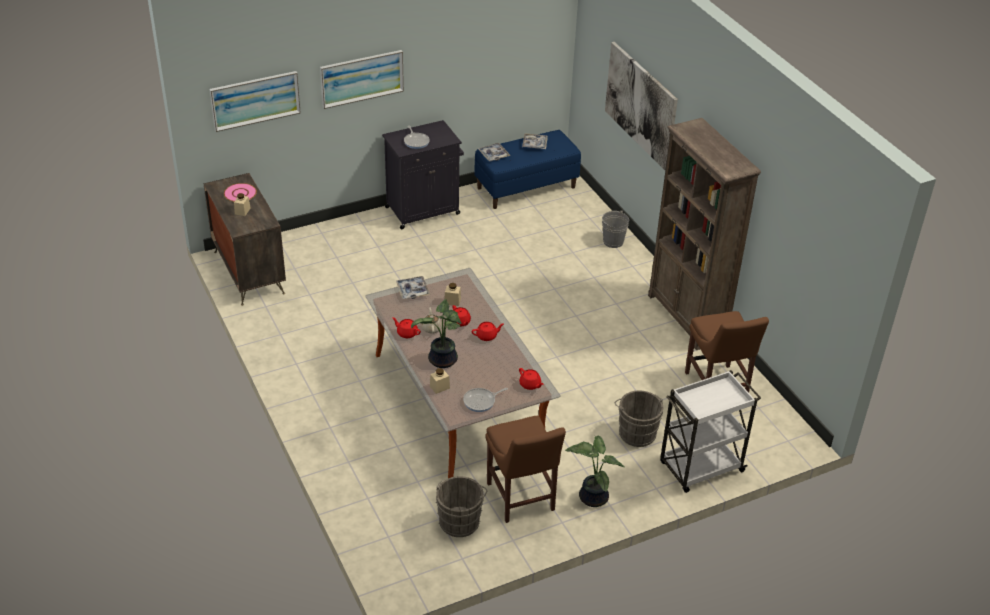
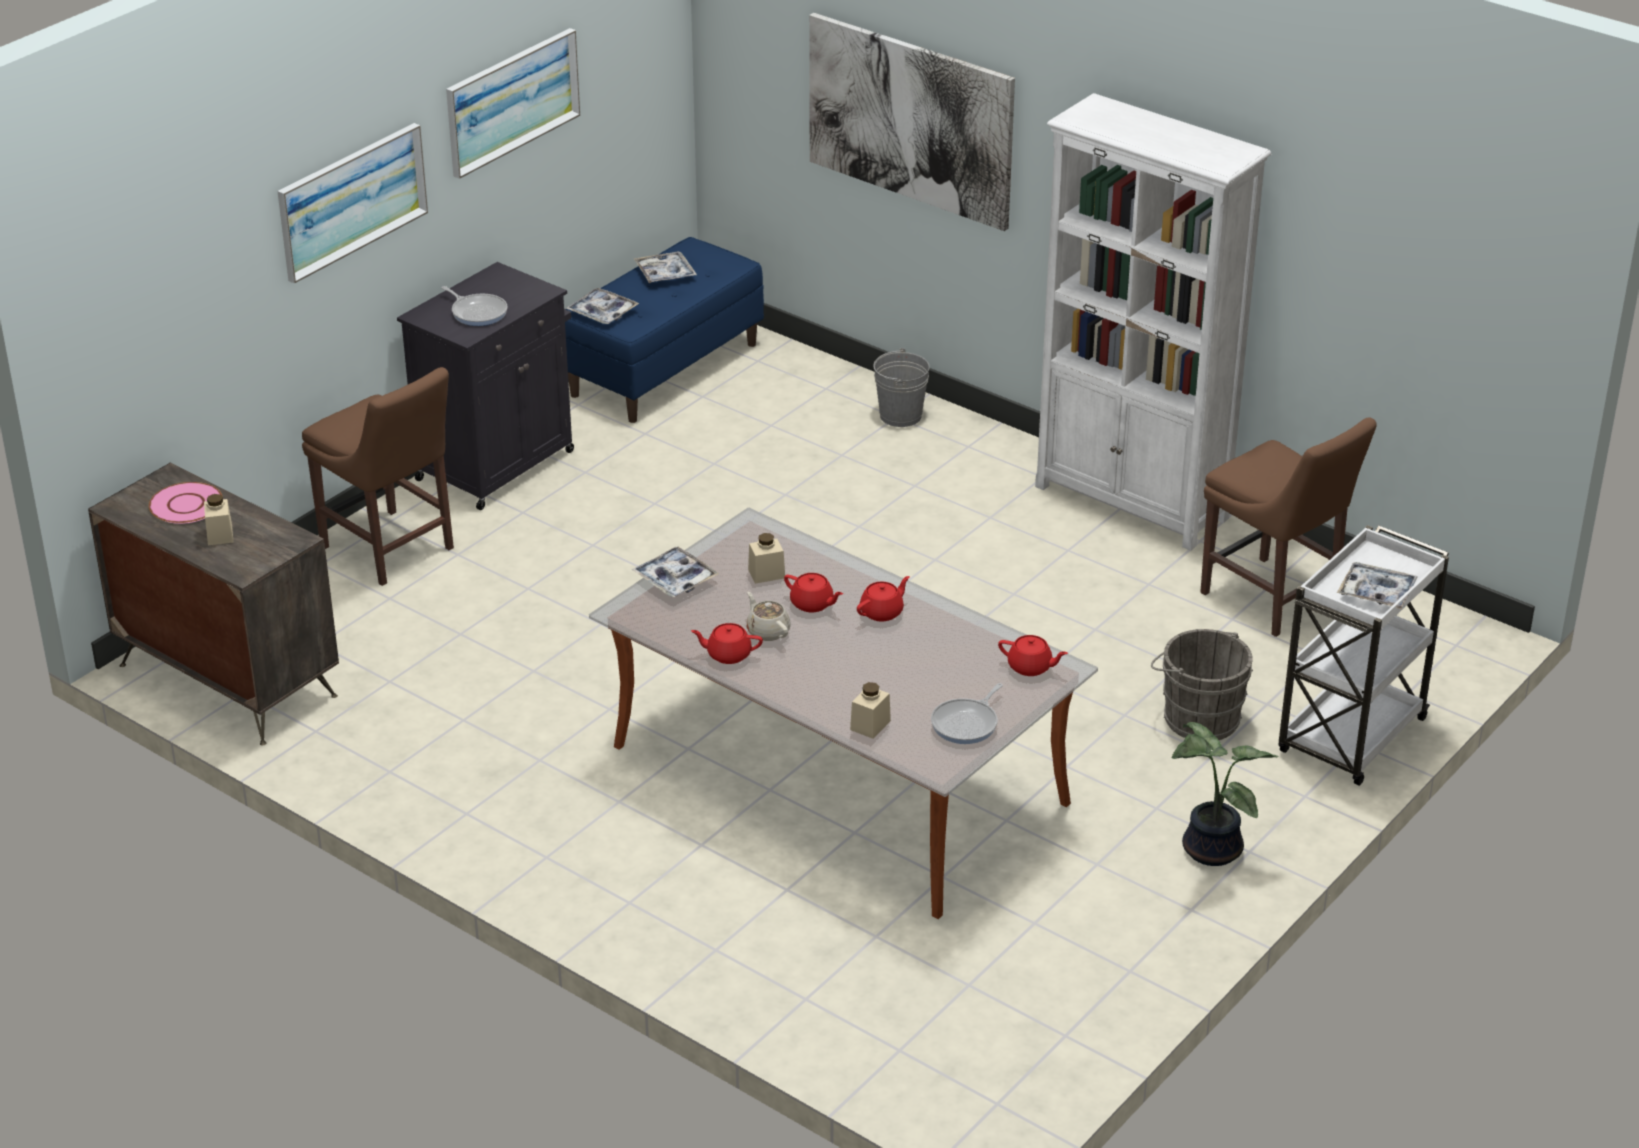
camera: 25 degrees left, 5 degrees down
picture [210,71,301,132] -> picture moved to [446,28,580,179]
potted plant [411,299,462,368] -> none
grey bucket [436,476,487,537] -> none
brown chair [485,416,566,523] -> brown chair moved to [302,367,454,586]
brown bookcase [648,118,761,350] -> white bookcase [1035,93,1271,551]
none -> tray [1337,562,1418,609]

